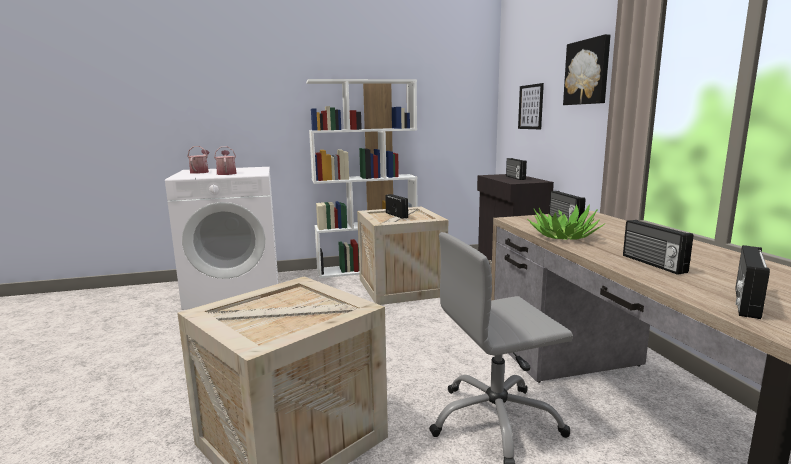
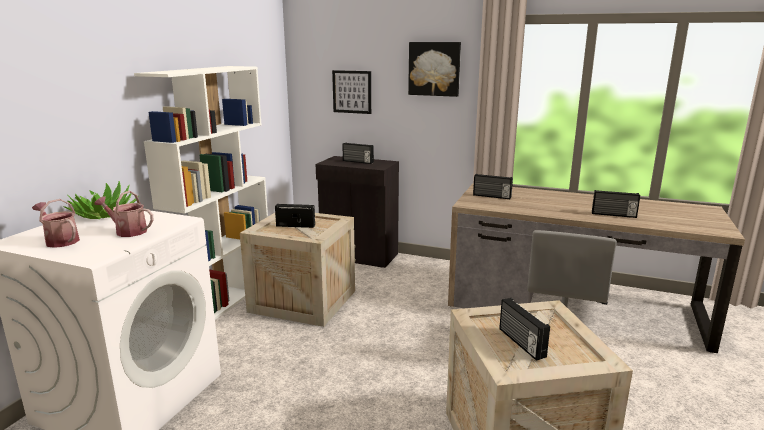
camera: 55 degrees left, 5 degrees up
potted plant [527,204,605,240] -> potted plant moved to [63,181,139,219]
radio [735,245,770,319] -> radio moved to [499,298,550,361]

